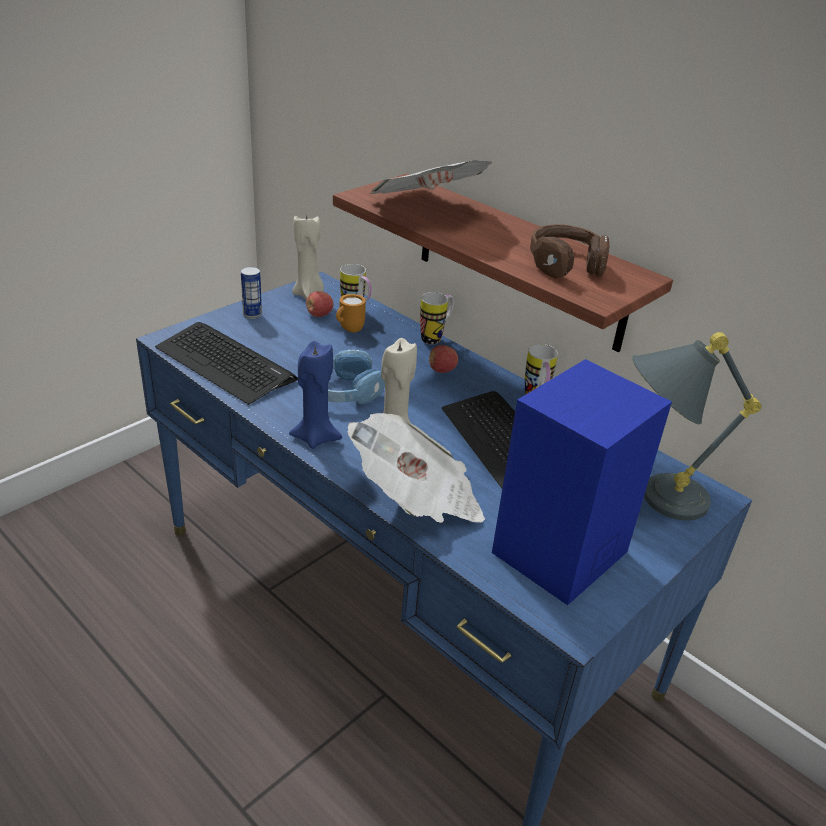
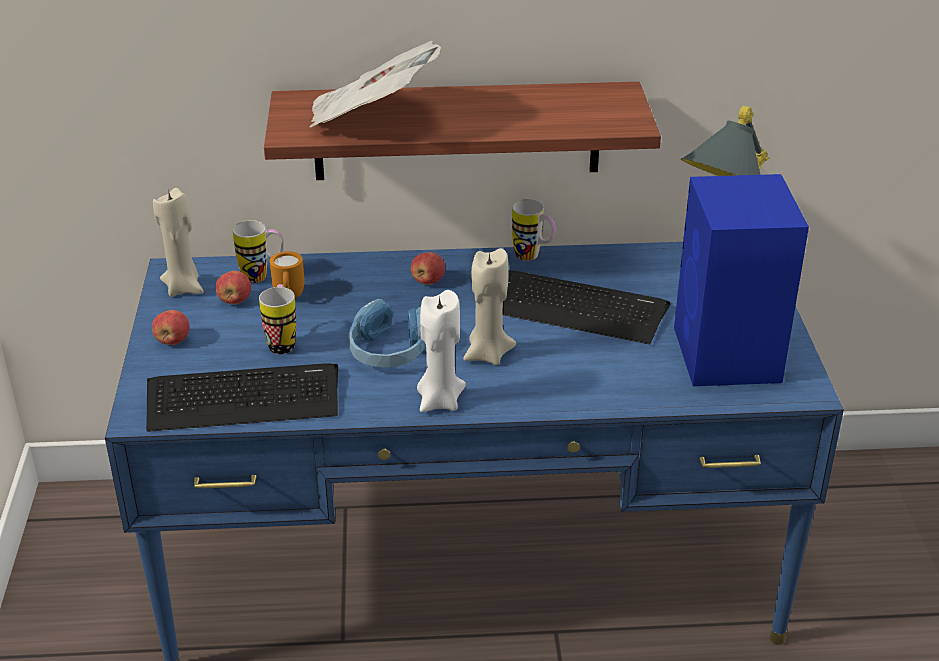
camera: 45 degrees left, 0 degrees up
can [241,267,262,319] -> apple [152,310,189,345]
blue candle [289,341,342,449] -> white candle [417,290,466,412]
newspaper [347,413,485,523] -> none
mug [420,292,454,344] -> mug moved to [259,284,296,355]
brown headphones [530,225,610,279] -> none

